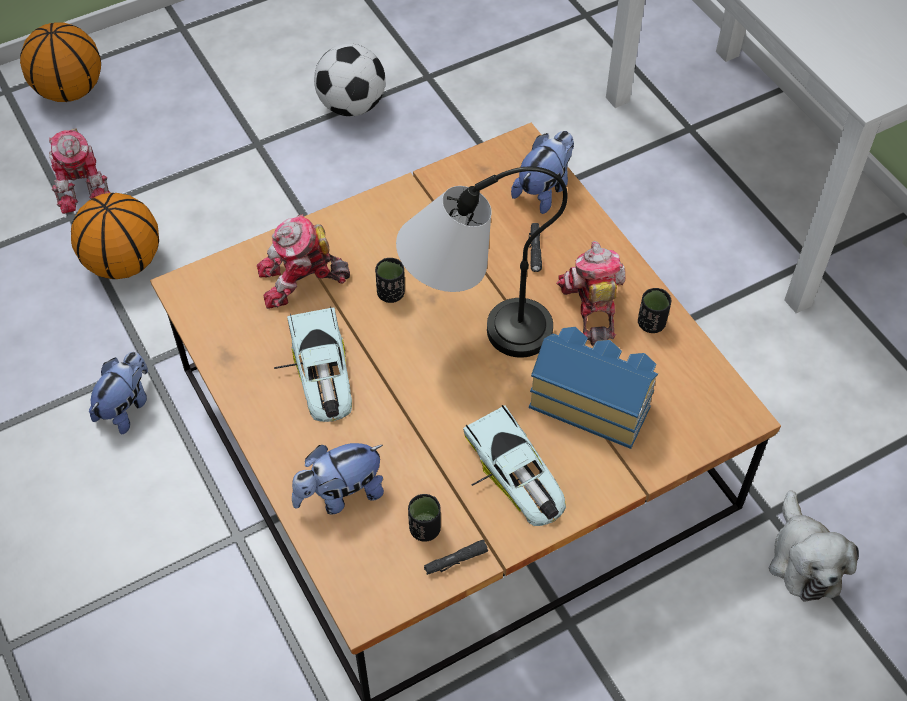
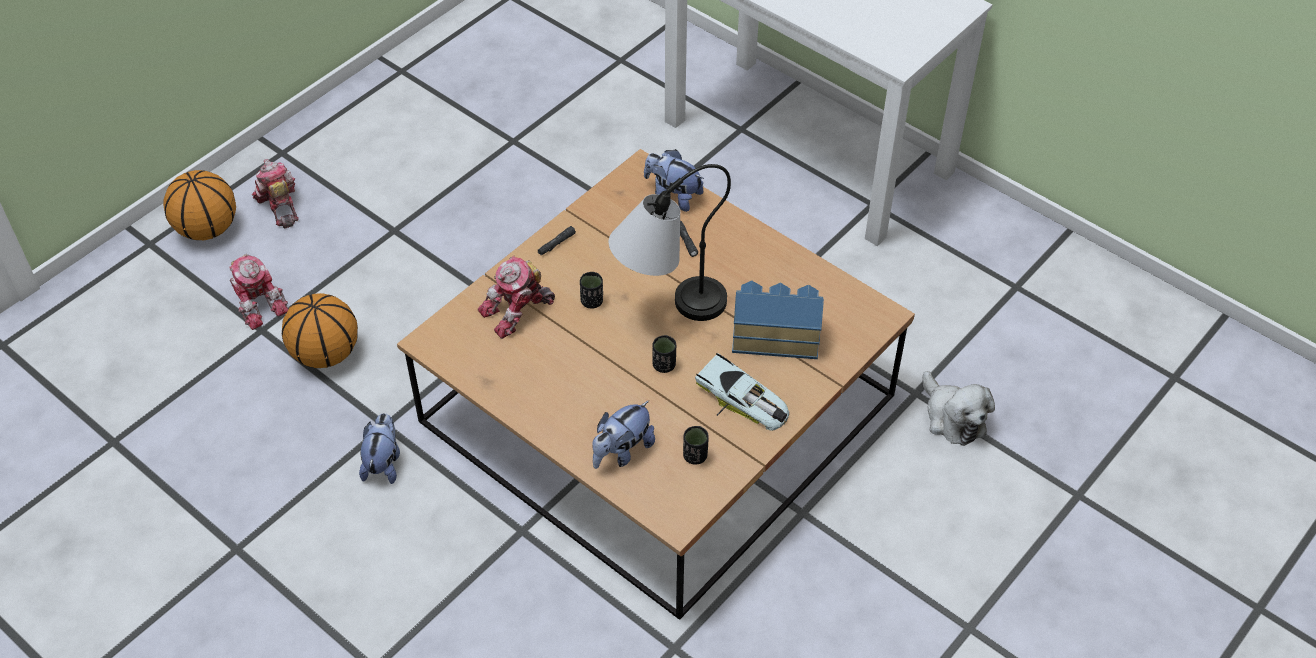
camera: 20 degrees left, 5 degrees down
toy car [274,306,352,422] -> none
football [314,44,386,116] -> none
black flashlight [424,540,488,575] -> black flashlight moved to [538,226,576,255]
plush toy [511,131,574,214] -> plush toy turned 75 degrees counterclockwise [644,149,704,212]
toy robot [556,241,626,346] -> toy robot moved to [252,159,299,229]
black cup [638,288,671,333] -> black cup moved to [652,335,676,373]

